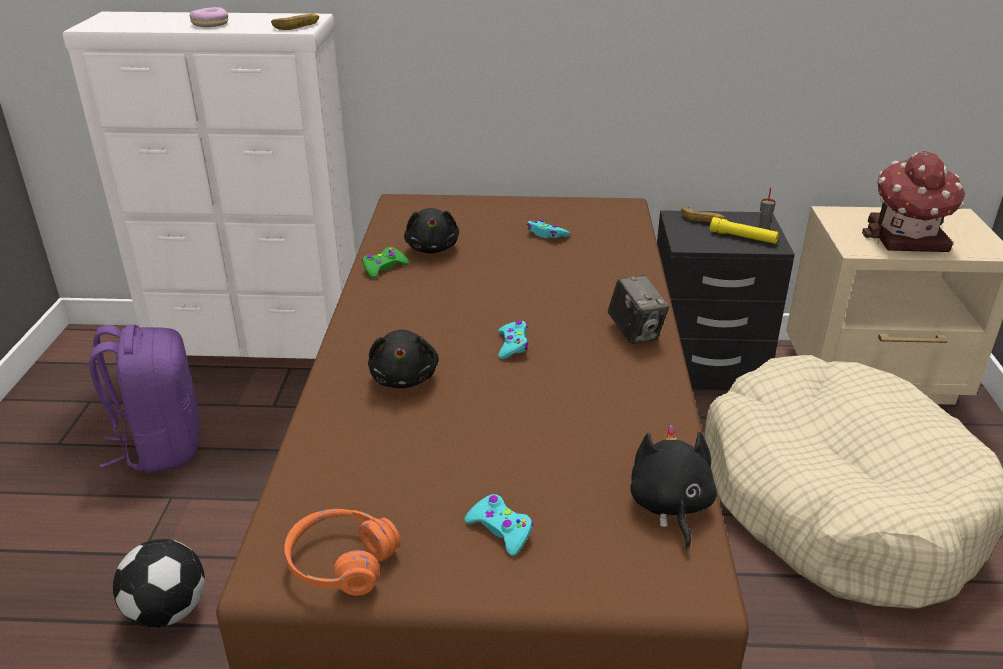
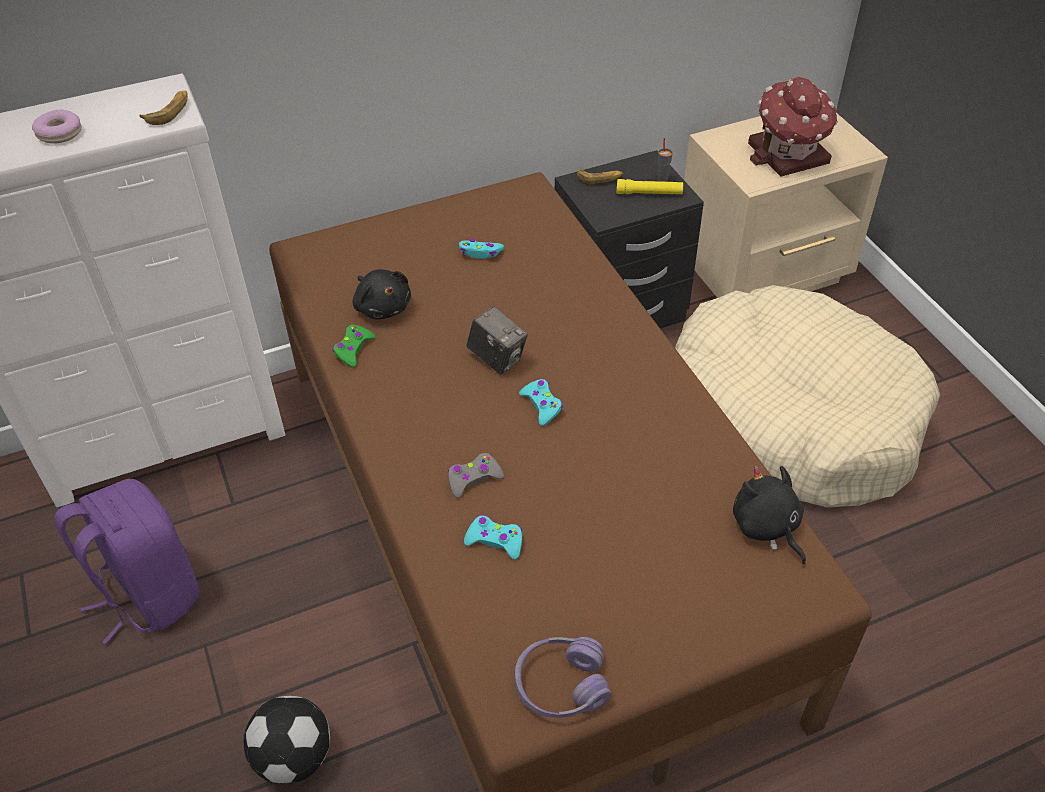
camera: 25 degrees left, 15 degrees up
orange headphones [284,509,401,596] -> purple headphones [515,637,611,718]
black plush toy [368,330,439,388] -> grey game controller [448,453,504,498]
turquoise game controller [465,494,534,556] -> turquoise game controller moved to [464,515,522,559]
camera [608,275,669,344] -> camera moved to [466,306,528,375]

